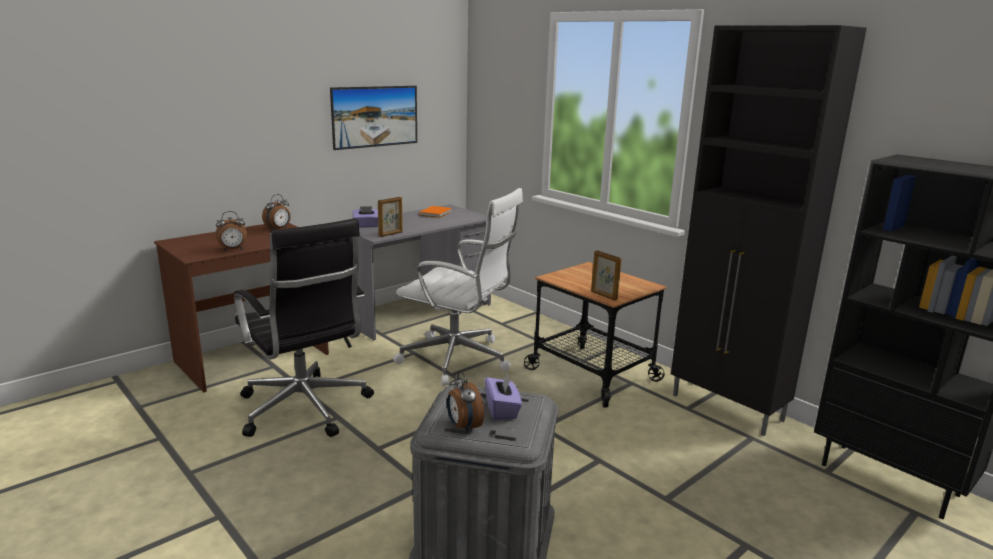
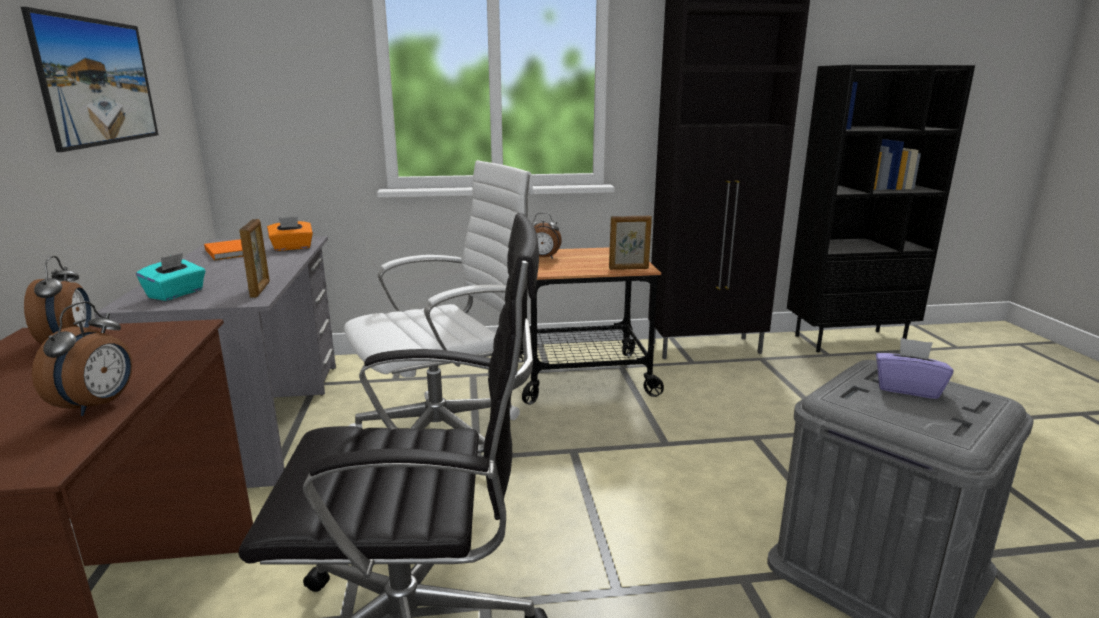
camera: 55 degrees left, 0 degrees up
purple tissue box [353,206,378,228] -> turquoise tissue box [136,253,205,301]
alarm clock [447,371,484,433] -> alarm clock moved to [532,213,562,259]
none -> orange tissue box [267,217,313,251]

